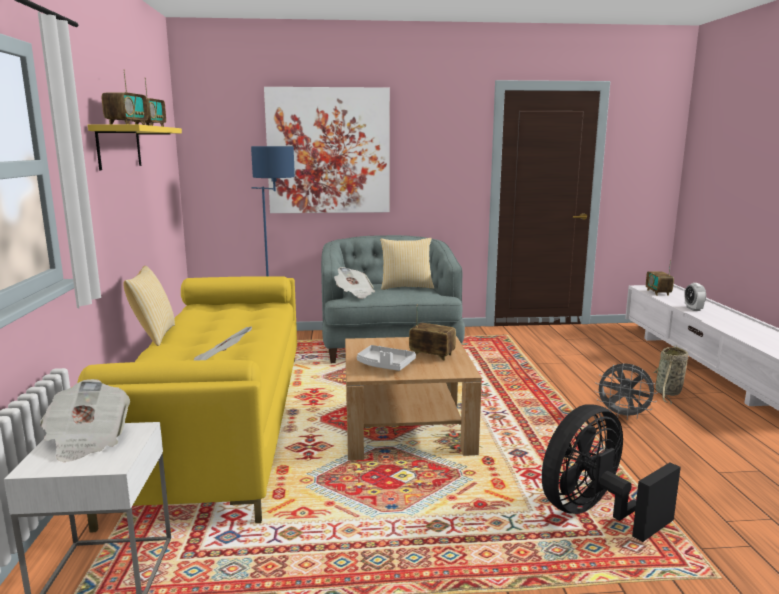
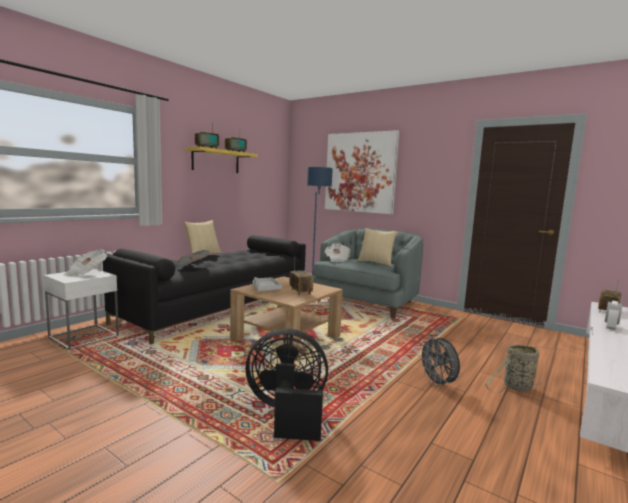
camera: 40 degrees right, 5 degrees down
yellow sofa [78,276,297,533] -> black sofa [103,235,306,344]

